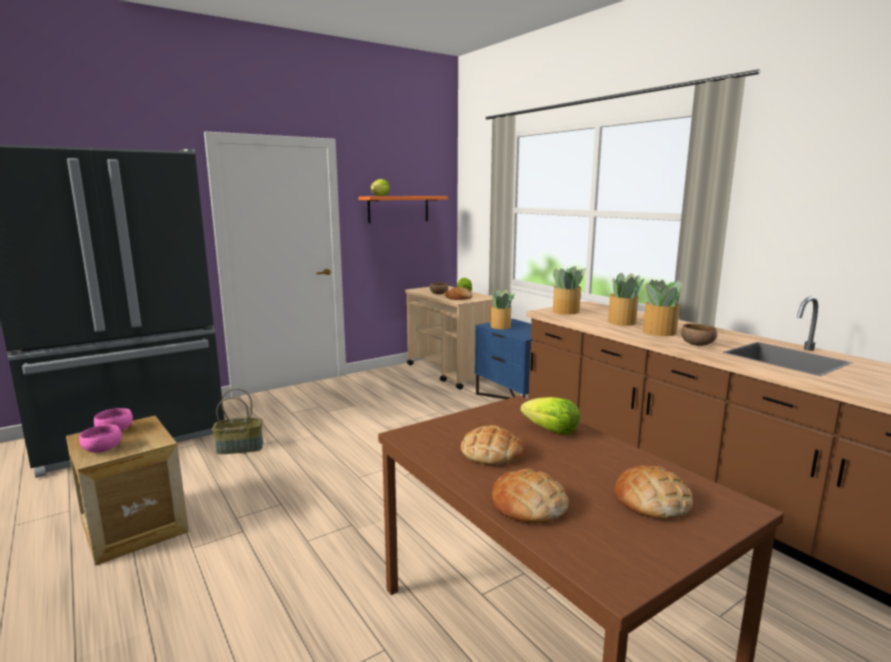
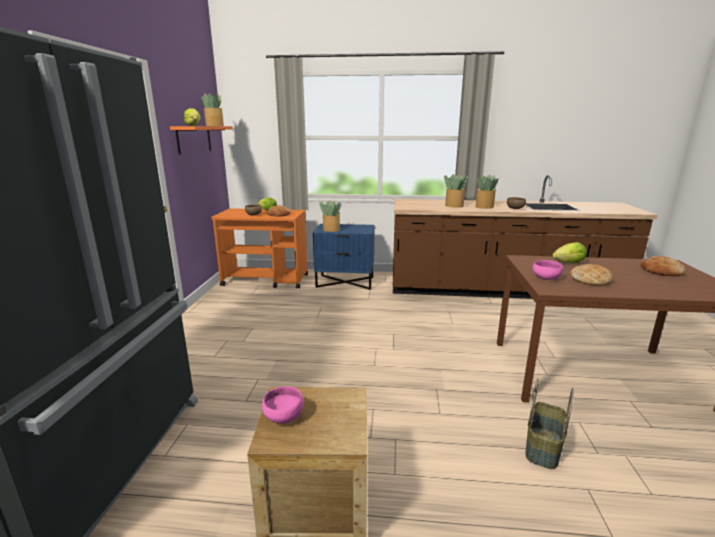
camera: 50 degrees left, 5 degrees up
pink bowl [79,425,122,453] -> pink bowl moved to [533,260,563,280]
basket [212,389,263,454] -> basket moved to [526,379,574,469]
beige cart [405,286,493,390] -> orange cart [211,208,308,289]
bread [492,468,569,523] -> none
potted plant [553,267,586,315] -> potted plant moved to [201,93,224,126]

